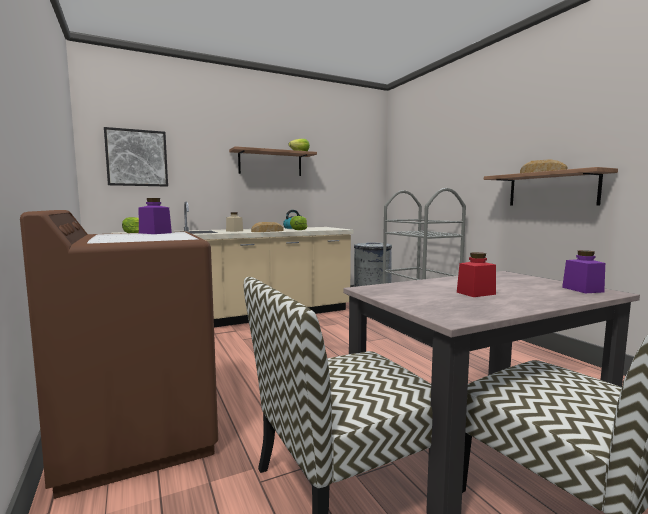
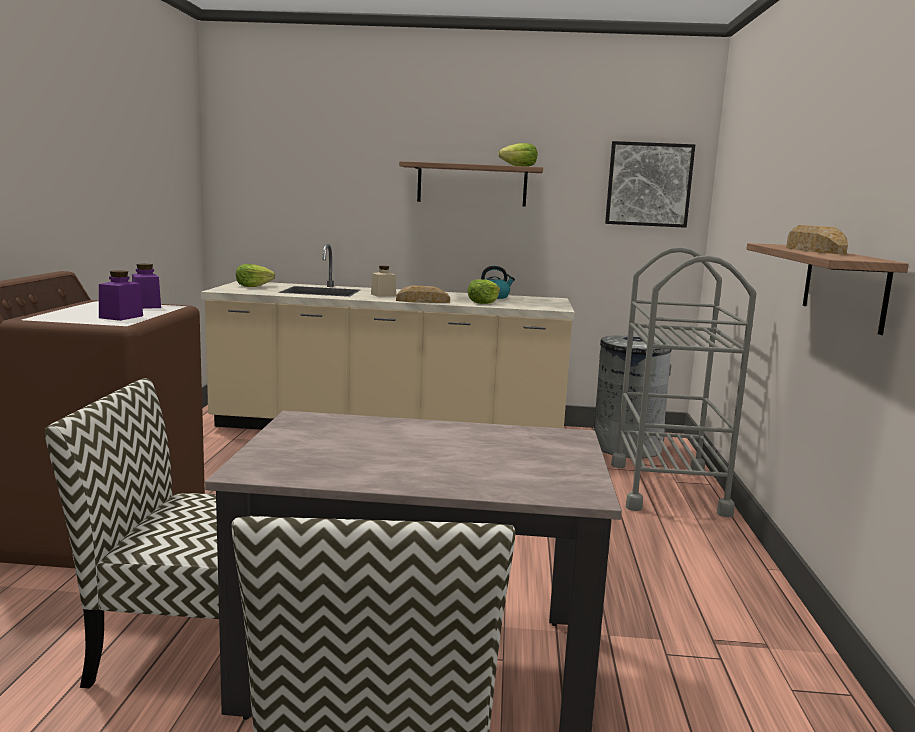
camera: 30 degrees right, 5 degrees up
picture [104,127,168,187] -> picture moved to [605,141,695,228]
red jar [457,252,496,297] -> none
purple jar [562,250,605,293] -> purple jar moved to [99,270,143,321]

